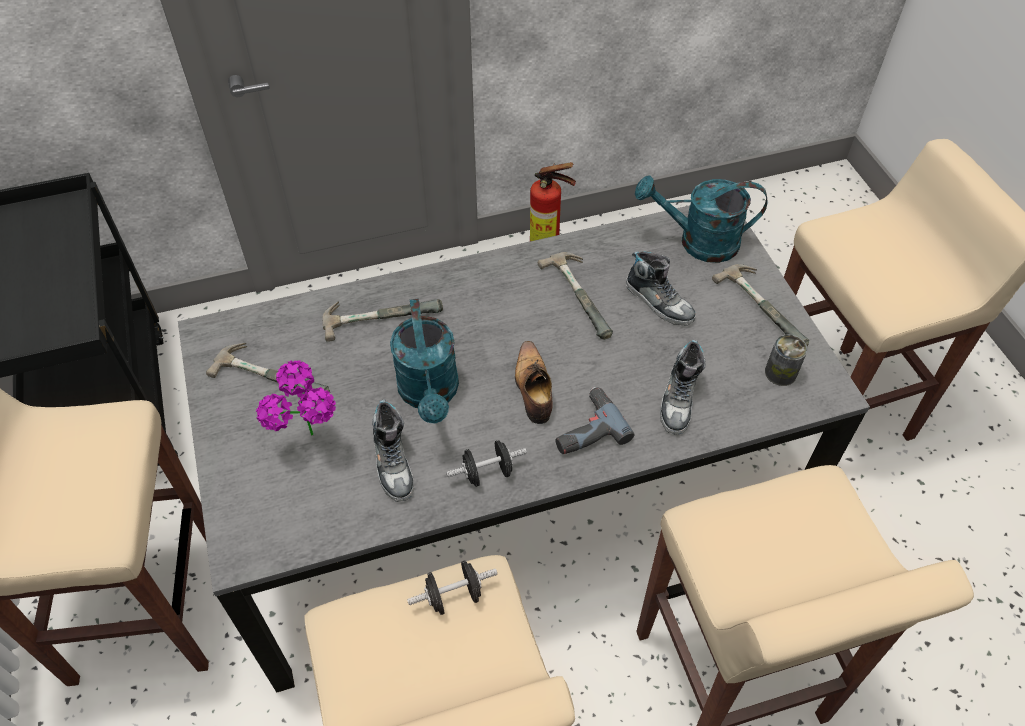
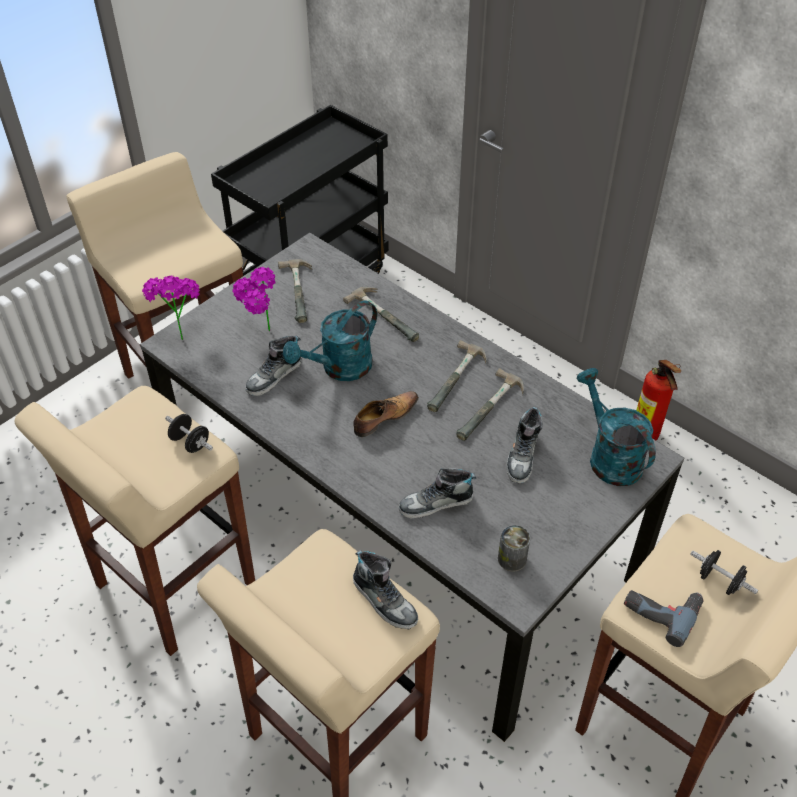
camera: 60 degrees right, 5 degrees down
black dumbbell [446,440,527,487] -> black dumbbell moved to [690,550,758,595]
power drill [555,387,634,454] -> power drill moved to [624,590,704,647]
hammer [712,264,809,346] -> hammer moved to [427,340,487,412]
none -> potted plant [142,275,200,340]
none -> shoe [353,550,418,629]

